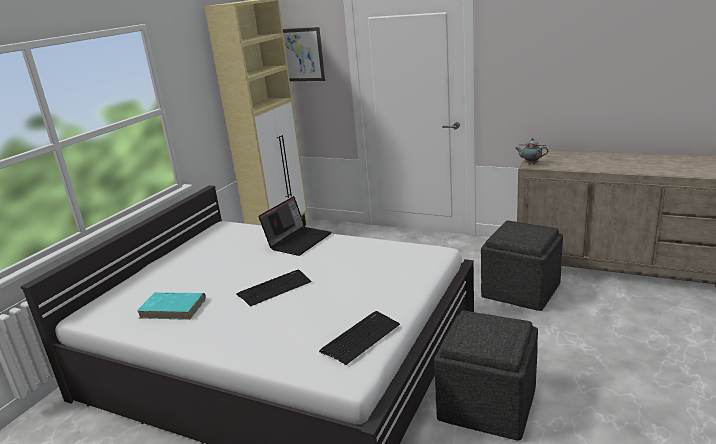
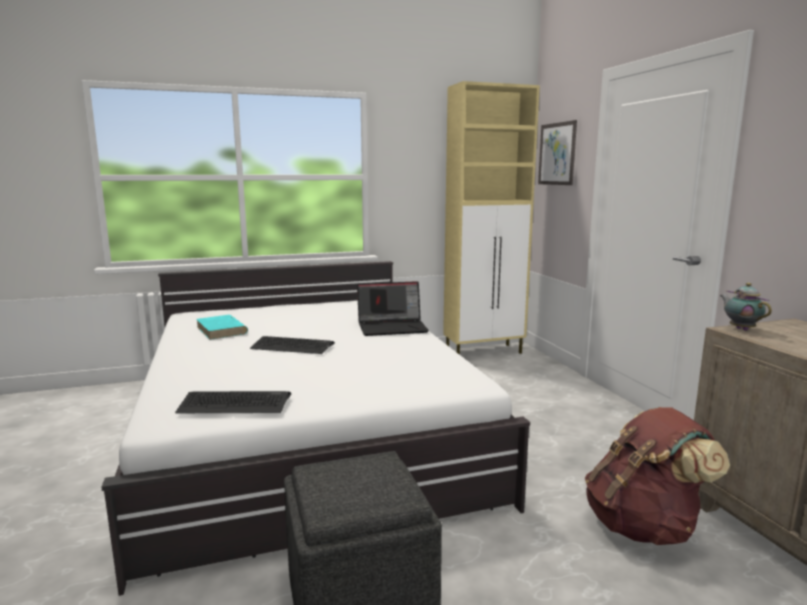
camera: 45 degrees right, 10 degrees down
grey ottoman [481,220,563,311] -> brown backpack [585,407,730,545]

